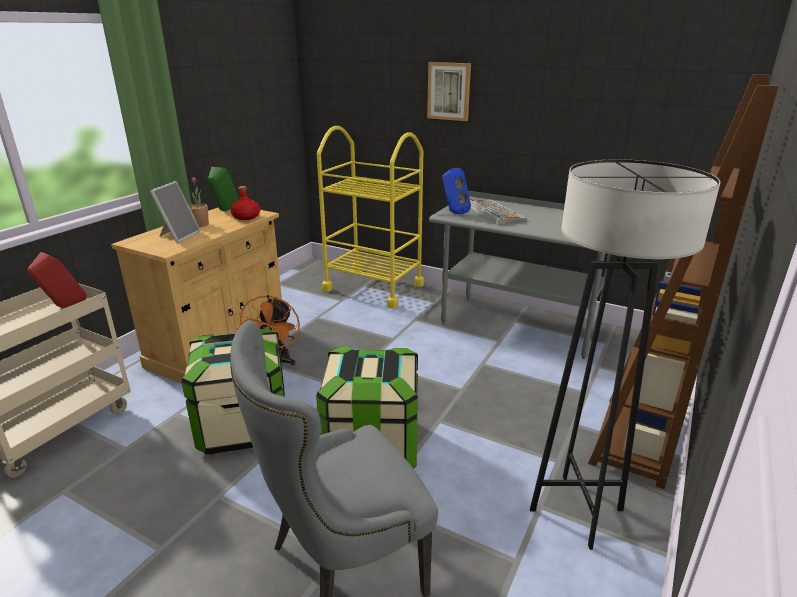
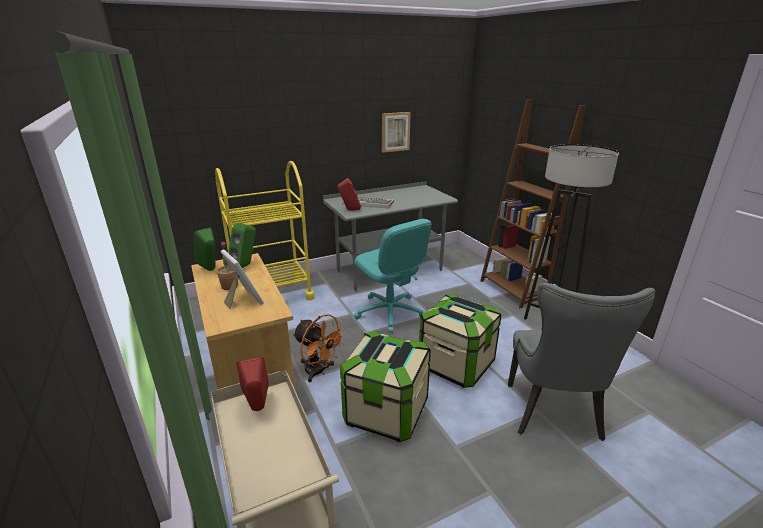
camera: 55 degrees left, 0 degrees up
red bottle [230,186,260,220] -> green speaker [228,223,256,268]
picture [427,62,471,121] -> picture moved to [382,112,411,153]
blue speaker [442,168,471,214] -> red speaker [338,178,361,211]
none -> turquoise office chair [354,219,431,333]

